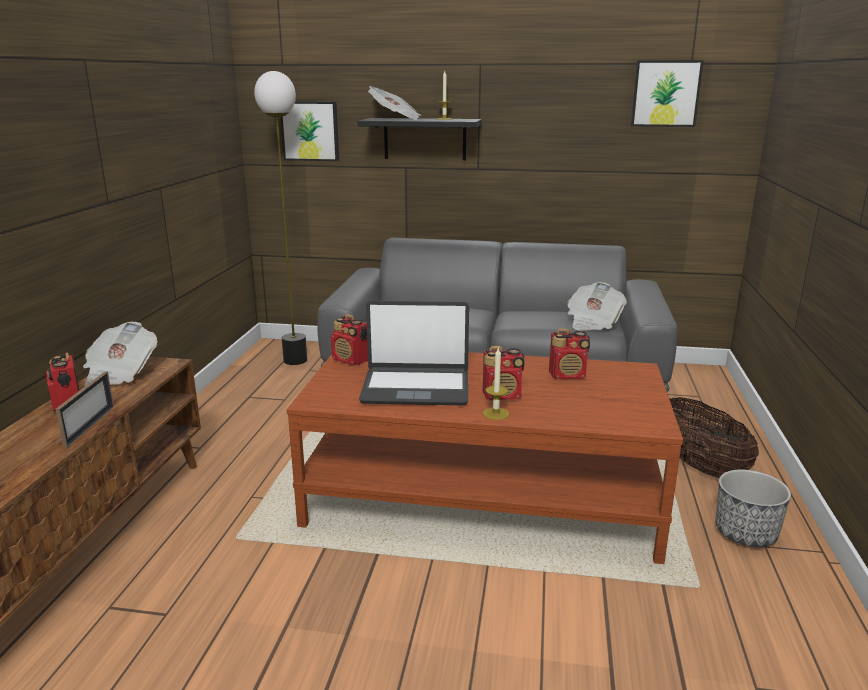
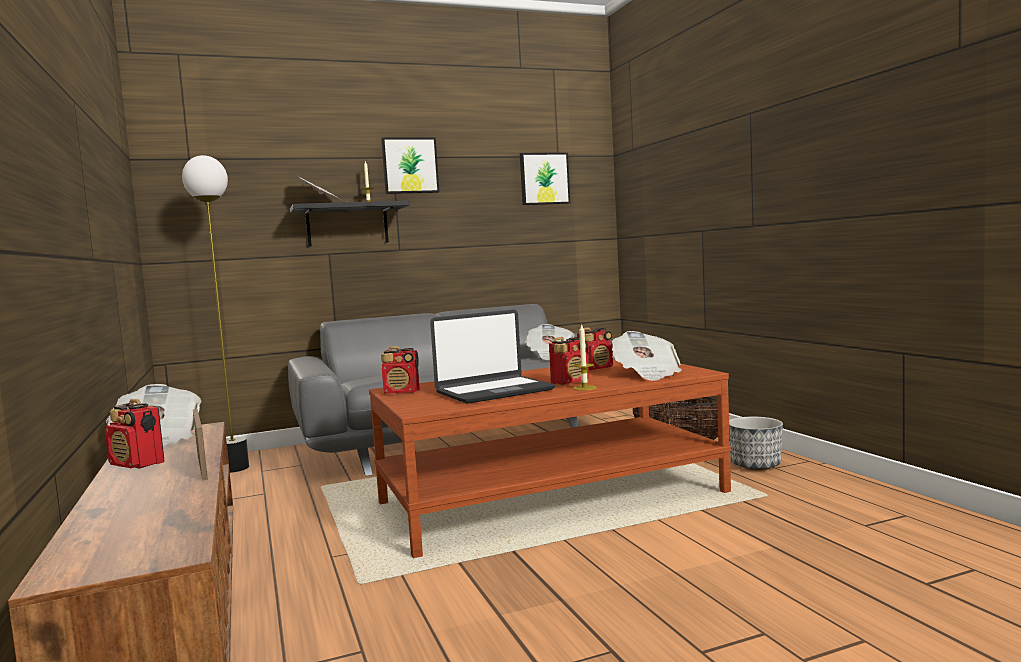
camera: 30 degrees left, 15 degrees down
picture [281,101,339,161] -> picture moved to [381,137,439,194]
none -> newspaper [612,331,682,381]

